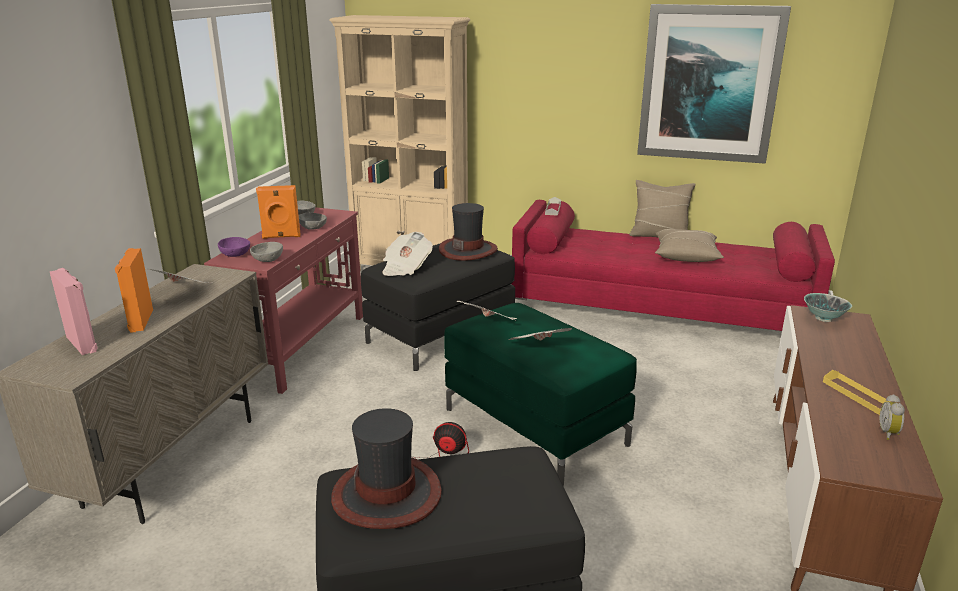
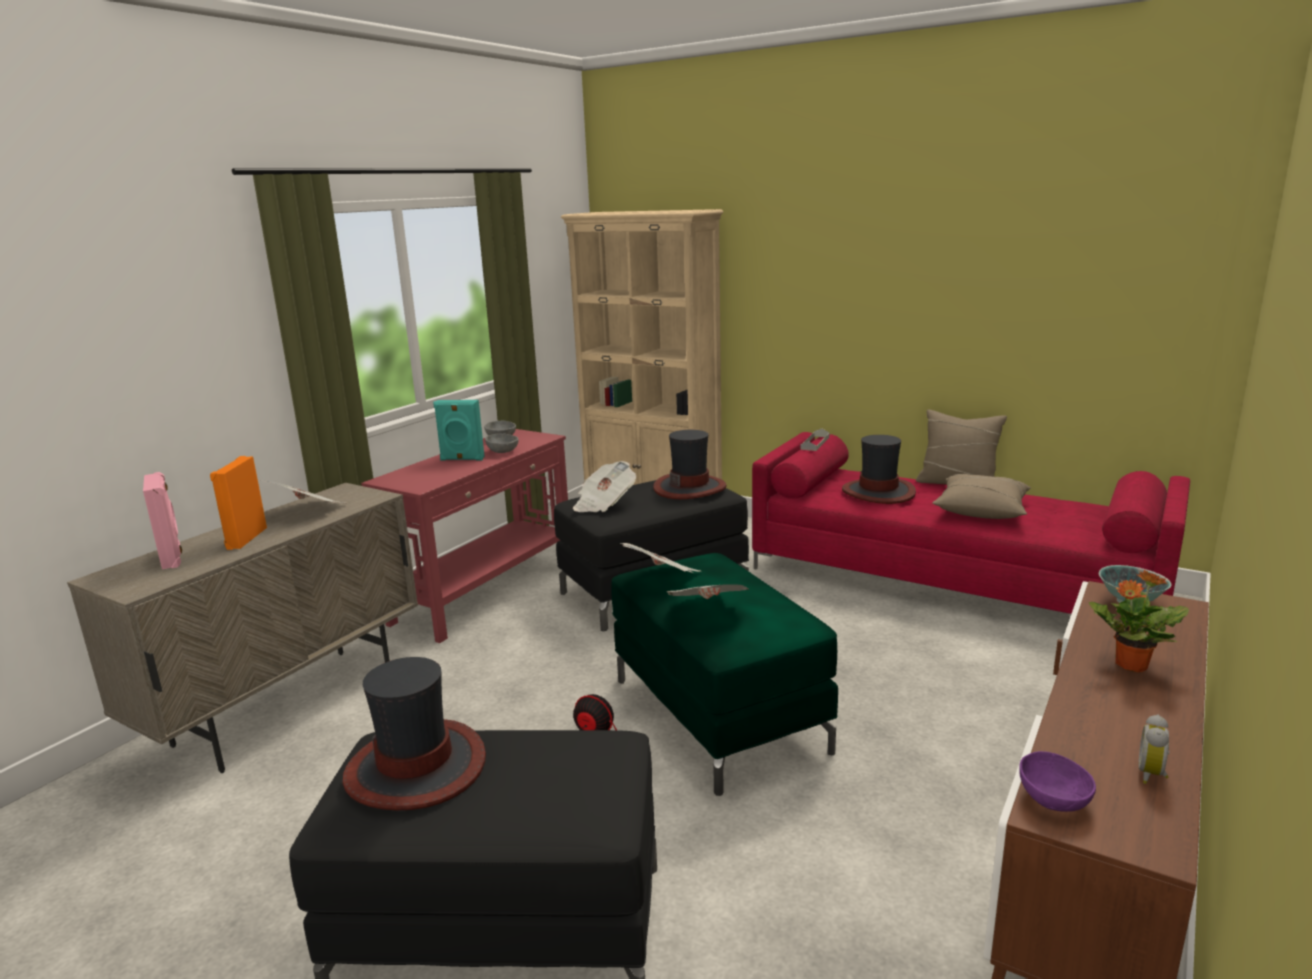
camera: 15 degrees right, 5 degrees down
purple bowl [218,237,250,257] -> purple bowl moved to [1019,751,1096,812]
grey bowl [250,242,283,262] -> none
orange speaker [256,185,300,239] -> turquoise speaker [433,400,485,460]
picture [637,4,791,164] -> none
yellow tray [823,370,891,415] -> none
none -> hat [842,435,916,504]
none -> potted plant [1089,569,1189,673]

